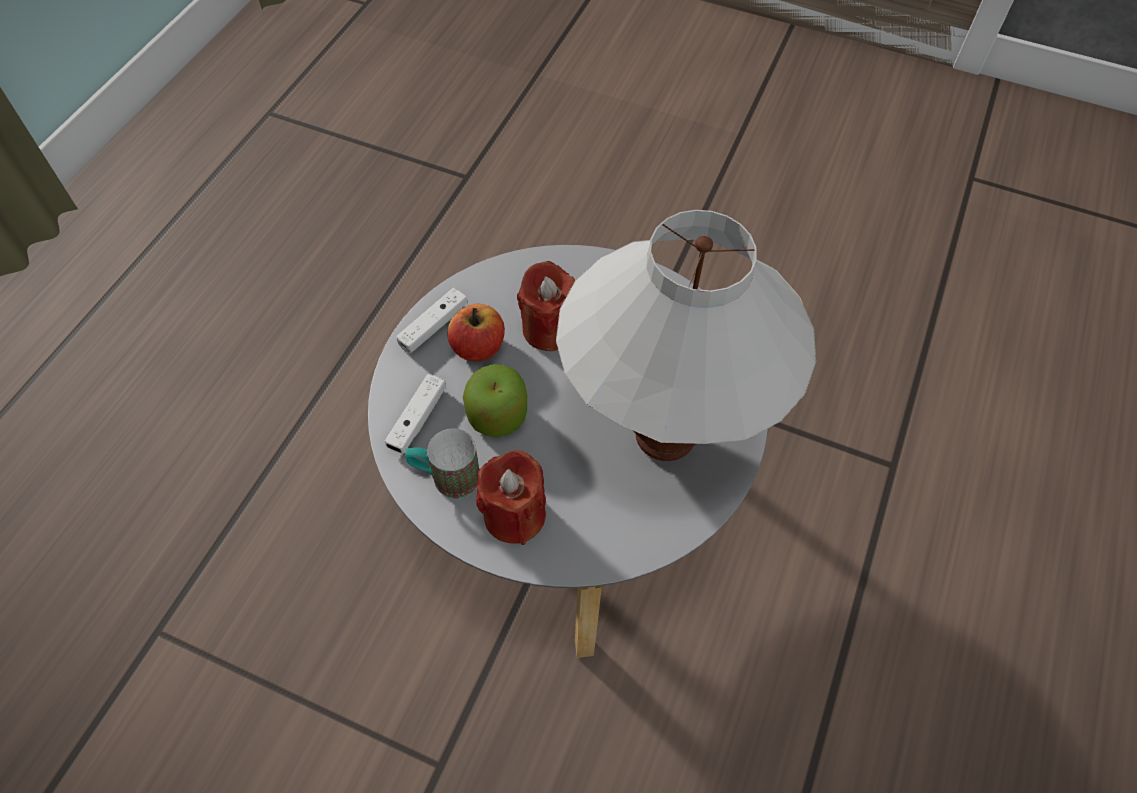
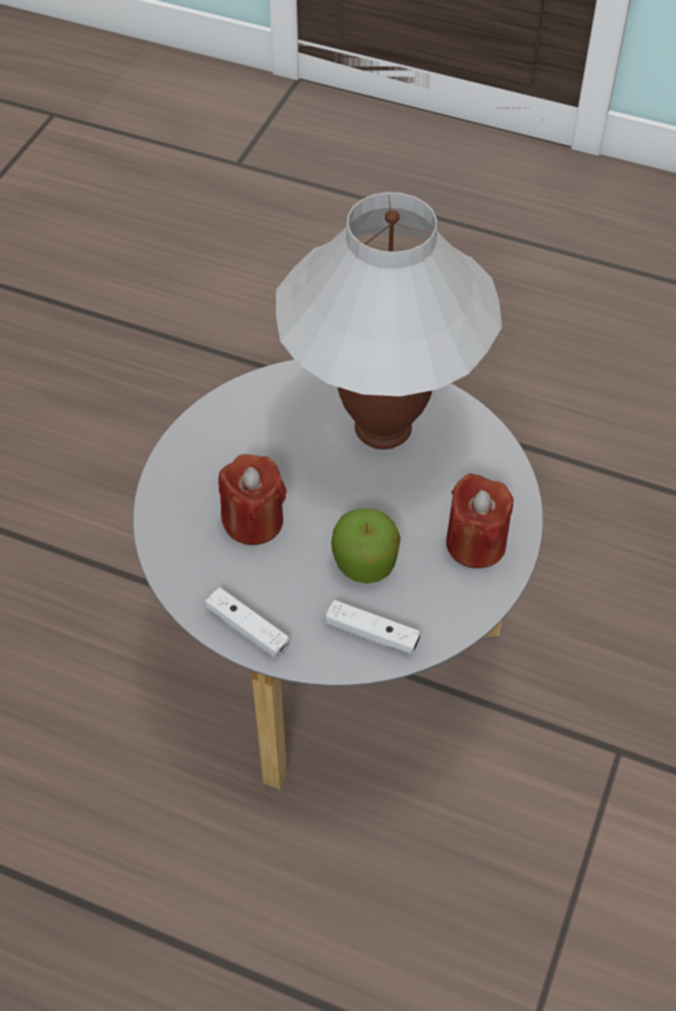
camera: 90 degrees left, 5 degrees down
mug [405,428,479,499] -> none
apple [447,304,505,361] -> none

